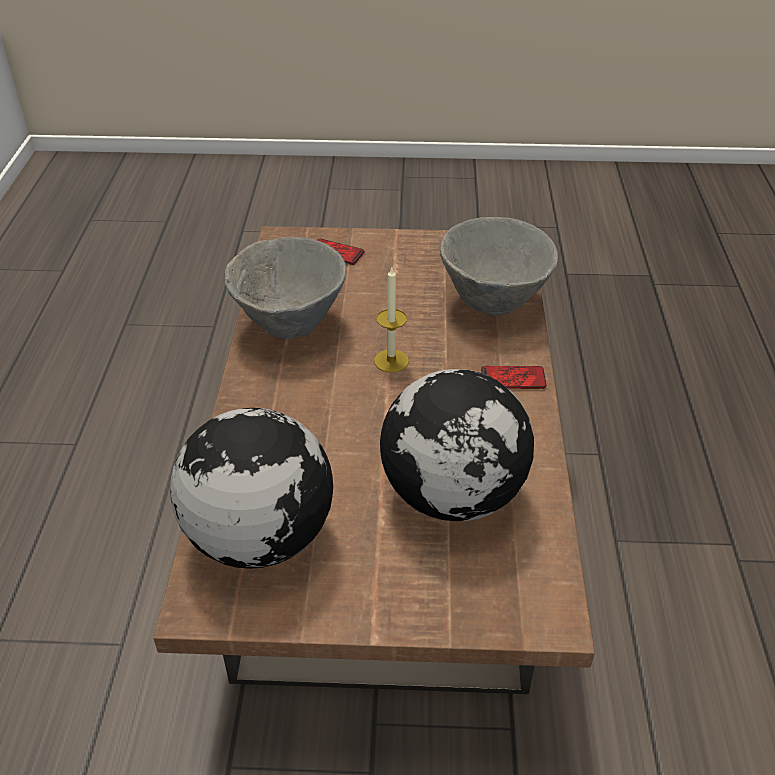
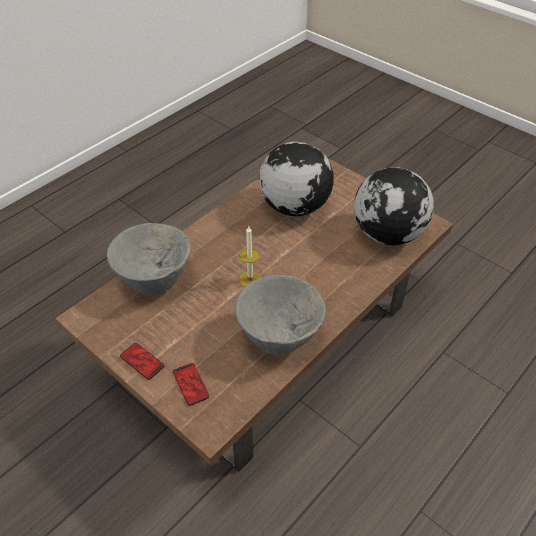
camera: 140 degrees left, 5 degrees up
phone [481,366,546,389] -> phone moved to [120,343,165,380]

